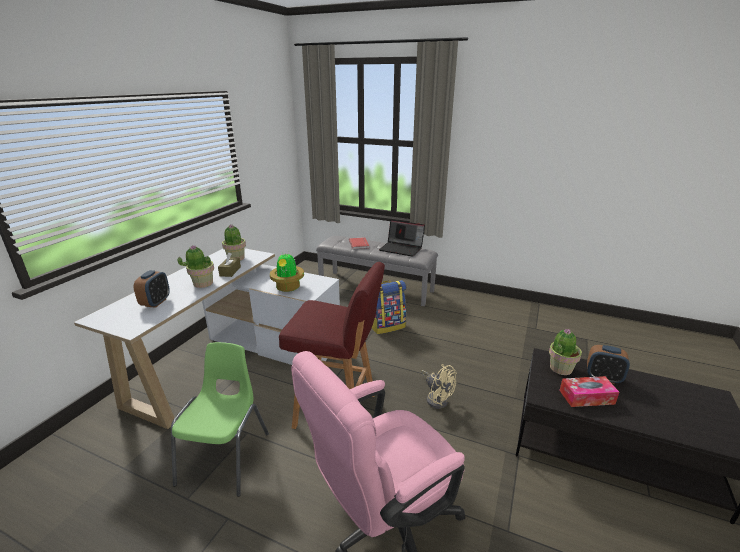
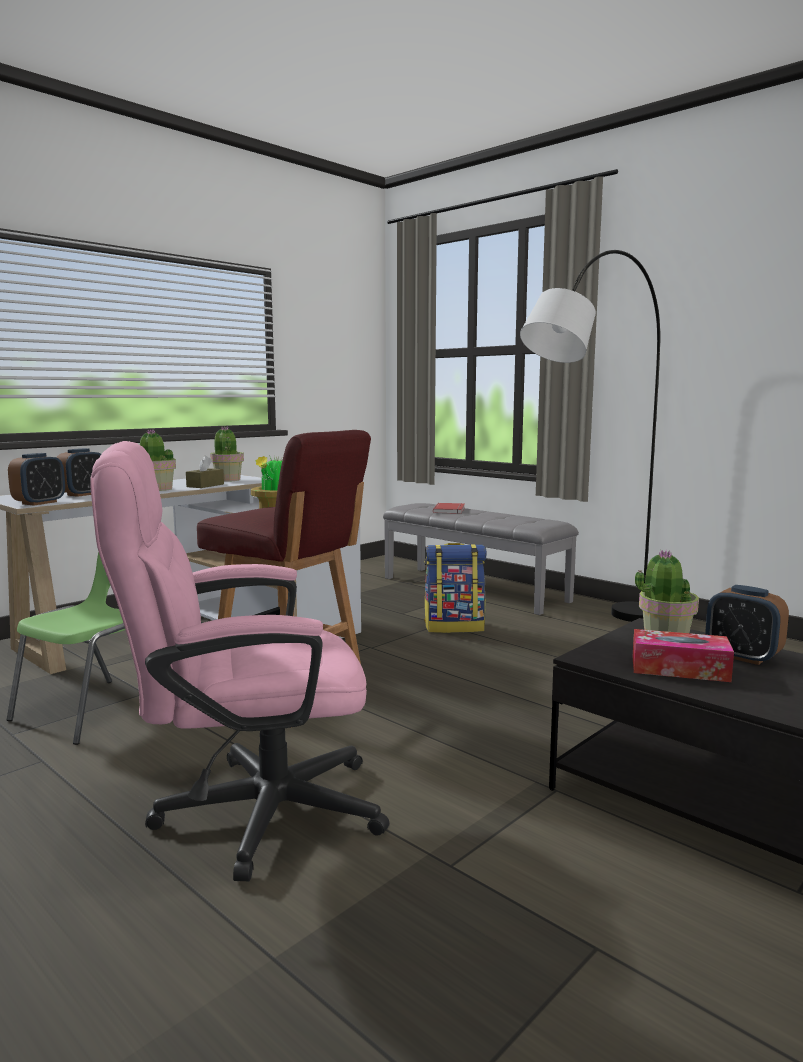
camera: 20 degrees right, 15 degrees down
laptop [379,220,425,257] -> none
beige fan [421,364,457,409] -> none
none -> alarm clock [8,453,65,506]
none -> grey floor lamp [520,250,660,622]

